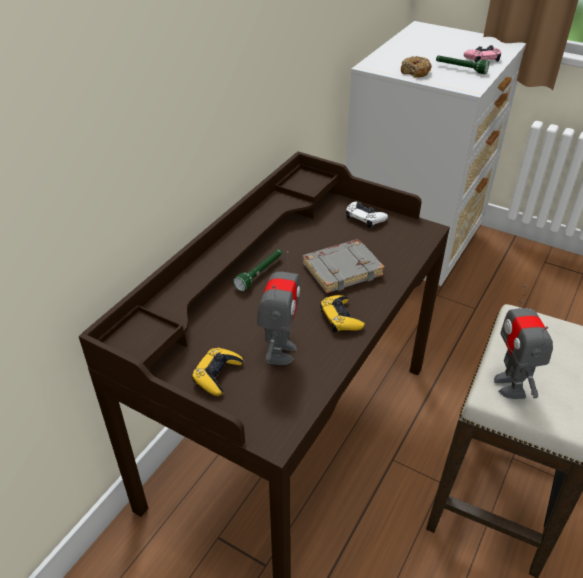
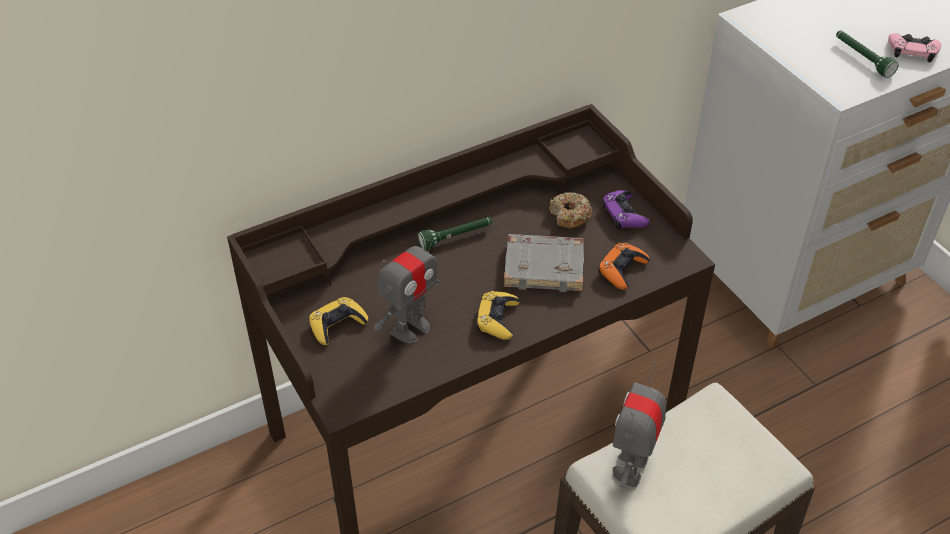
camera: 30 degrees right, 5 degrees up
white game controller [346,201,388,228] -> purple game controller [602,190,650,229]
donut [401,56,432,77] -> donut moved to [549,192,592,228]
none -> orange game controller [599,243,650,290]

